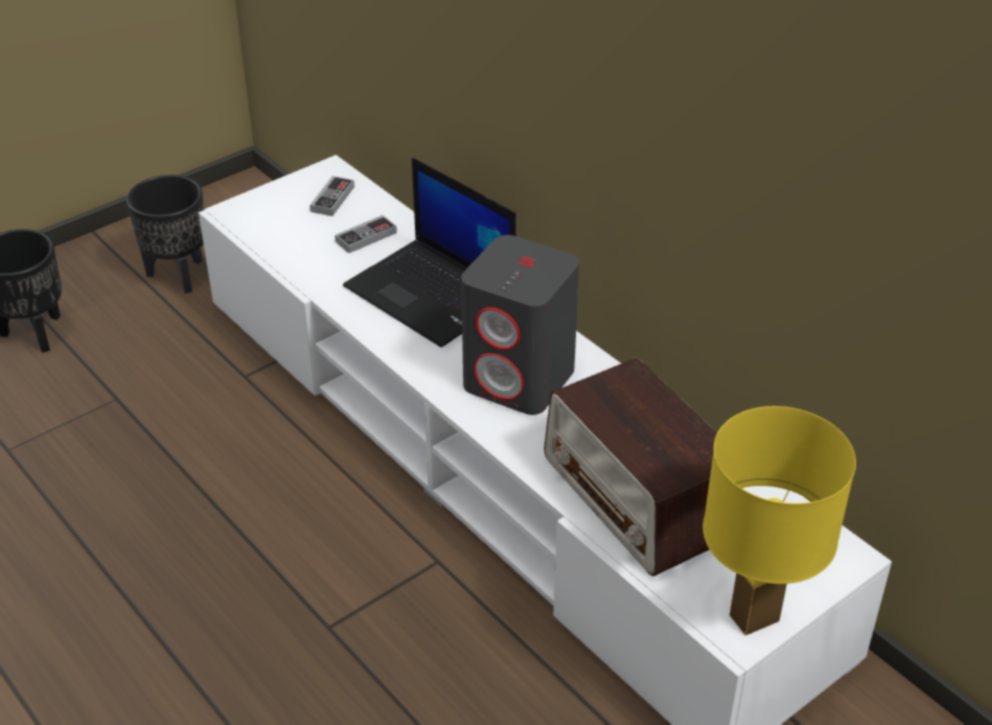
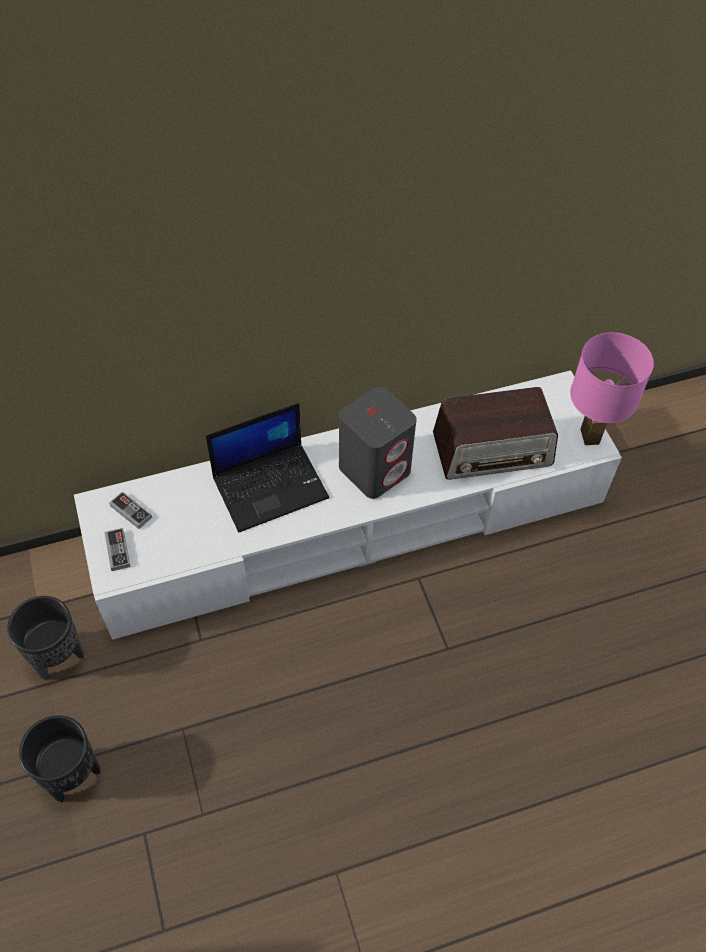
camera: 70 degrees left, 15 degrees up
game controller [335,215,397,253] -> game controller moved to [105,528,130,571]
yellow table lamp [703,406,856,636] -> pink table lamp [570,332,654,445]

